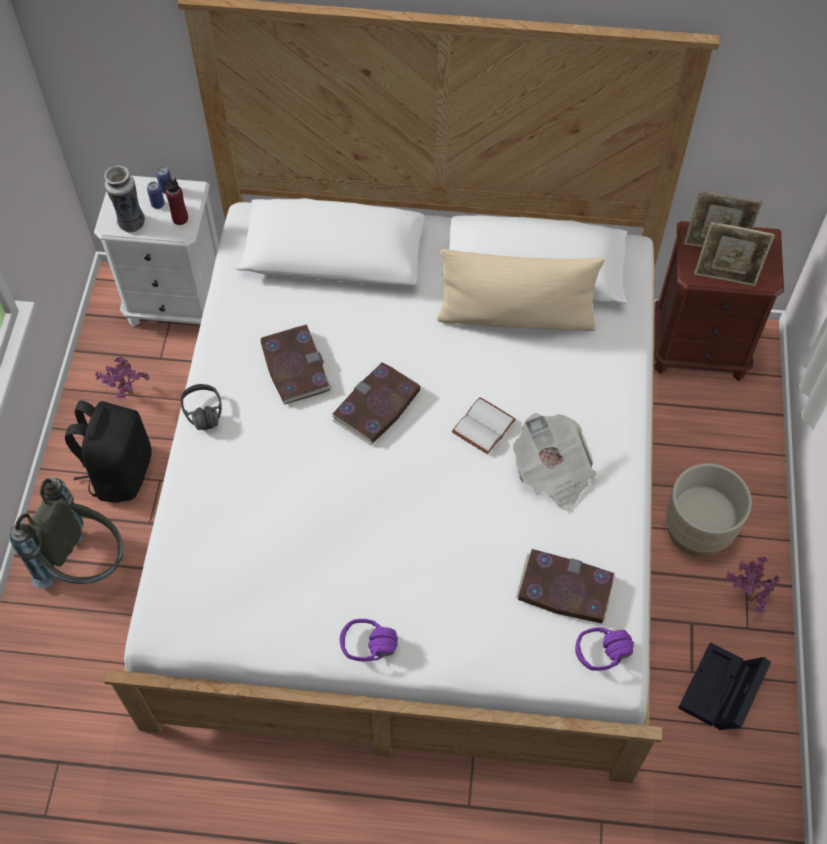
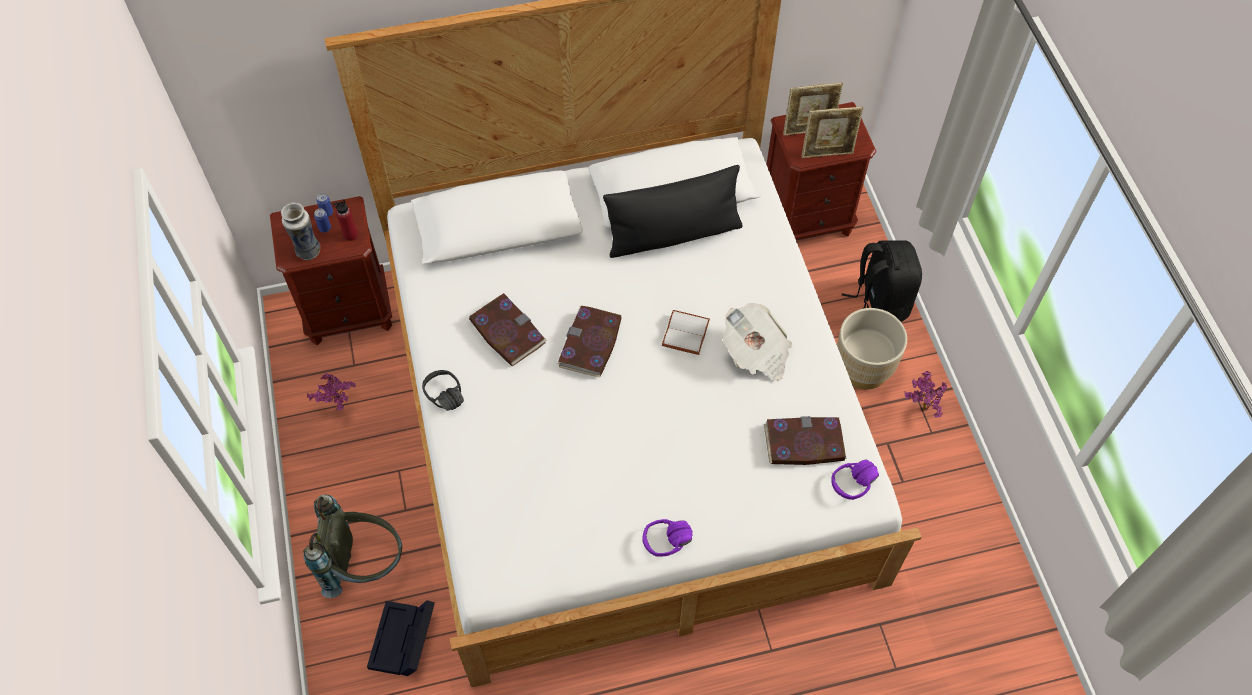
camera: 20 degrees left, 0 degrees up
black backpack [65,400,152,503] -> black backpack moved to [842,240,922,322]
white nightstand [94,176,219,327] -> brown nightstand [270,196,392,345]
beige pillow [437,249,605,331] -> black pillow [603,165,743,258]
black storage box [678,642,771,730] -> black storage box moved to [367,600,435,676]

